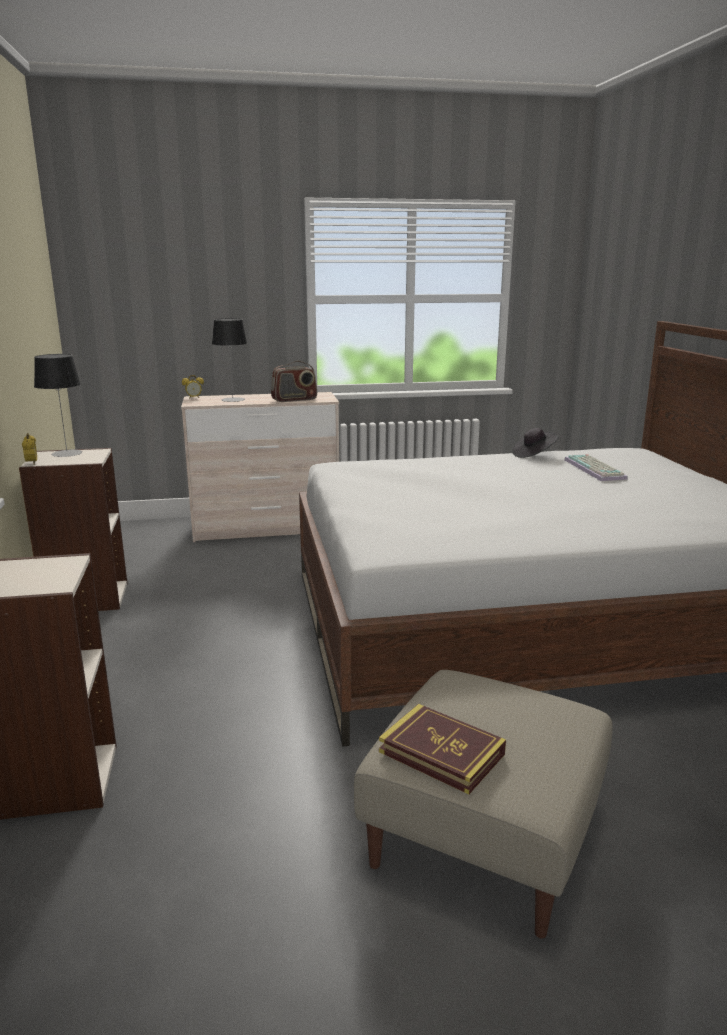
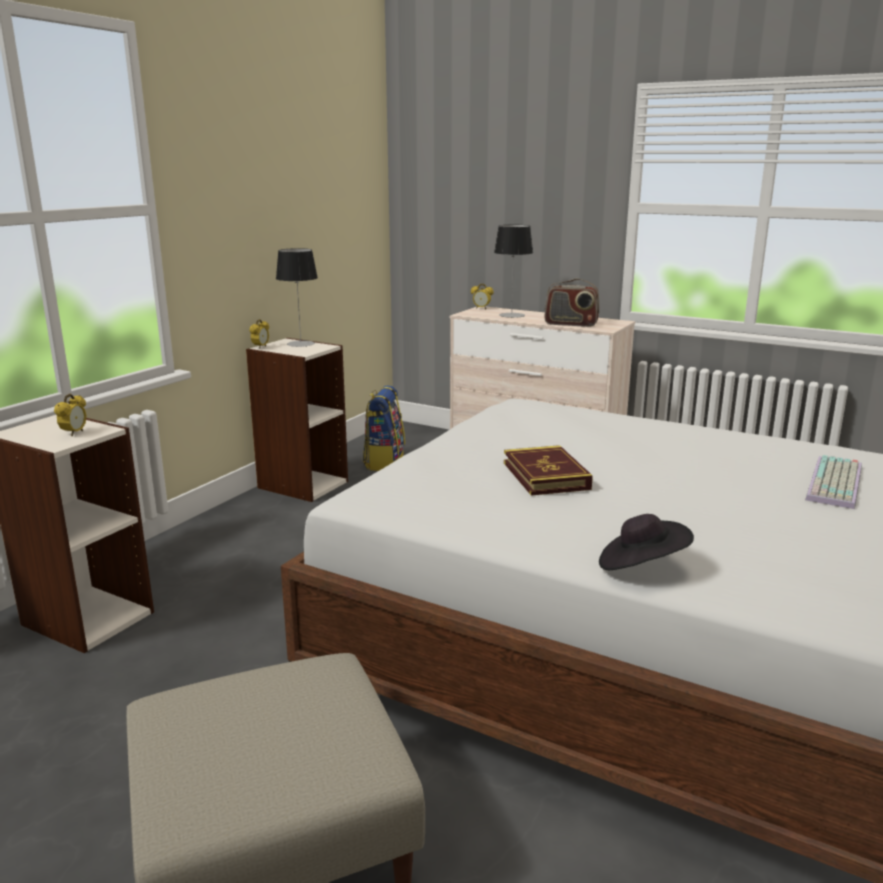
camera: 40 degrees right, 0 degrees up
book [379,704,506,794] -> book moved to [504,445,593,496]
black hat [512,428,558,458] -> black hat moved to [599,514,694,570]
none -> alarm clock [54,394,87,436]
none -> backpack [363,385,405,471]

